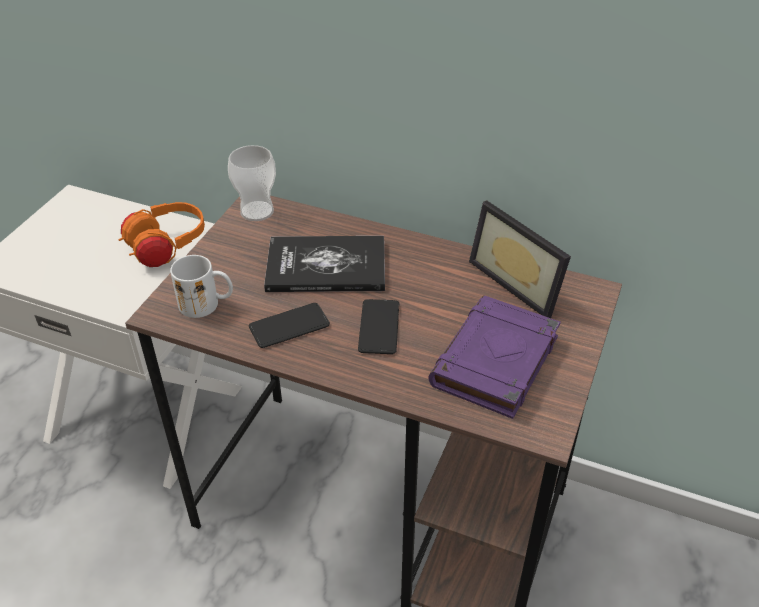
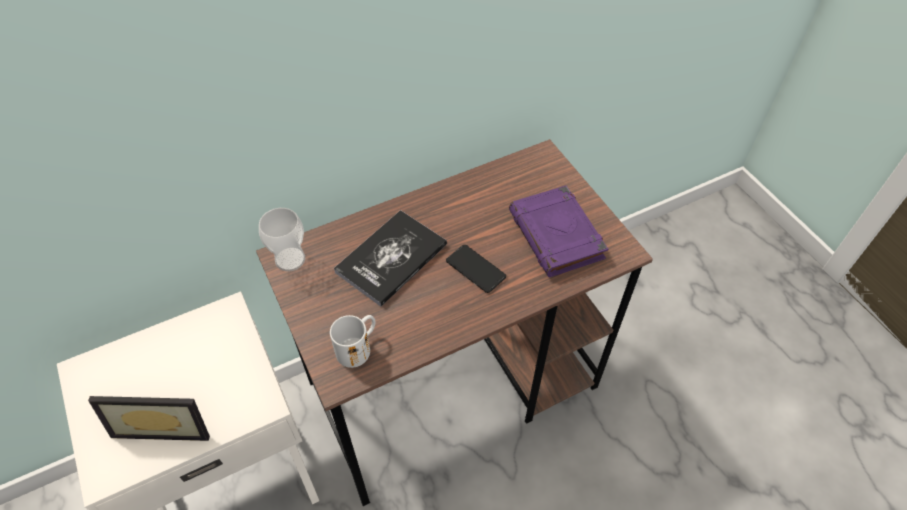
camera: 50 degrees left, 10 degrees up
orange headphones [118,202,205,267] -> none
phone [249,303,330,348] -> none
picture frame [469,200,571,318] -> picture frame moved to [88,396,210,441]

